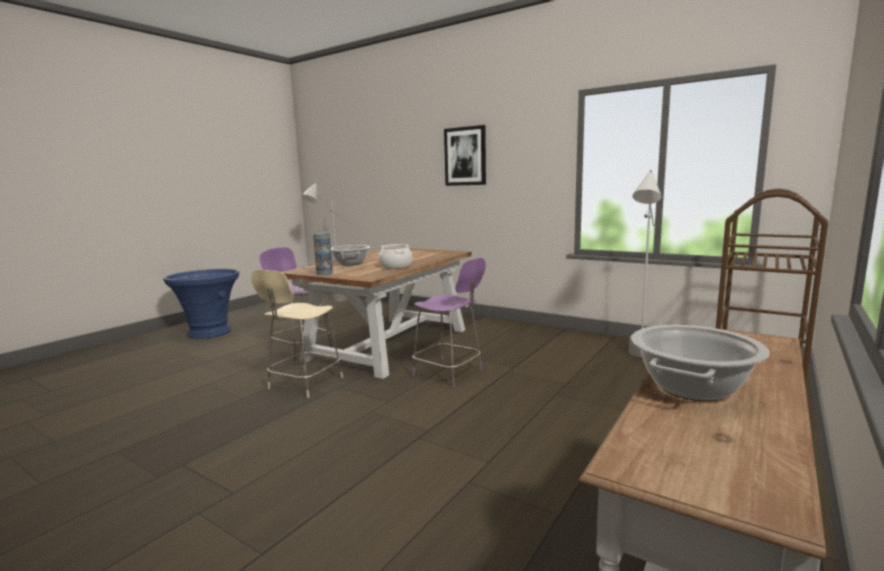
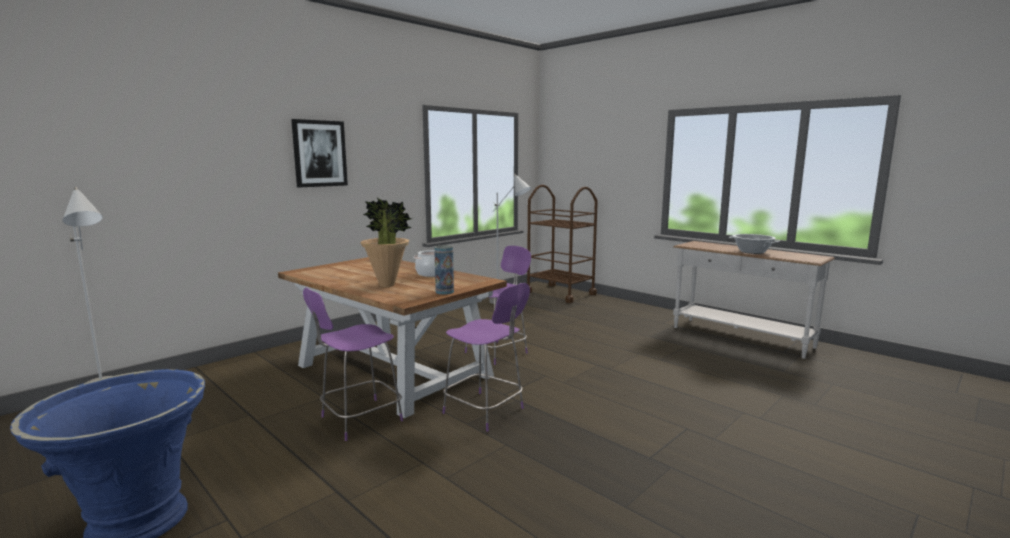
camera: 80 degrees left, 0 degrees up
beige chair [251,270,343,398] -> purple chair [442,283,530,431]
cooking pot [331,245,370,266] -> potted plant [360,198,412,287]

